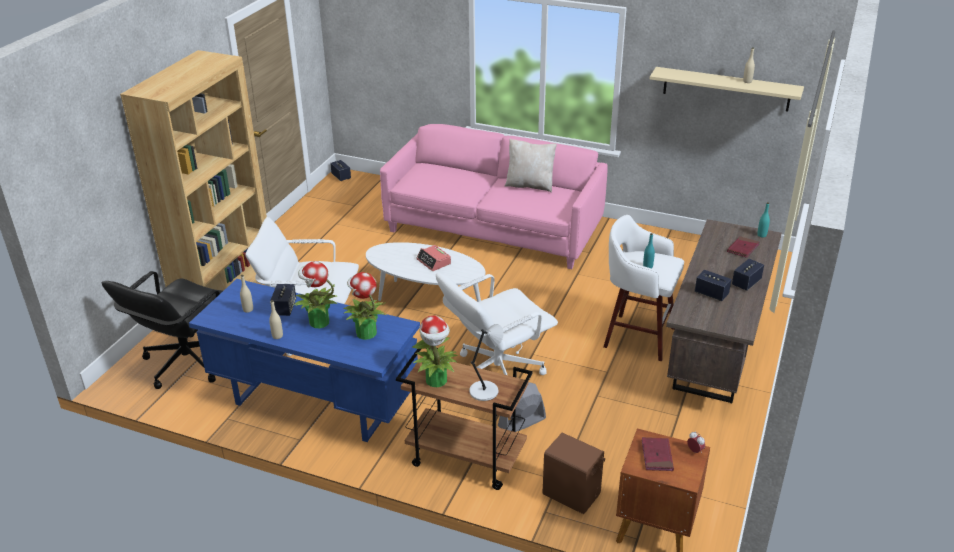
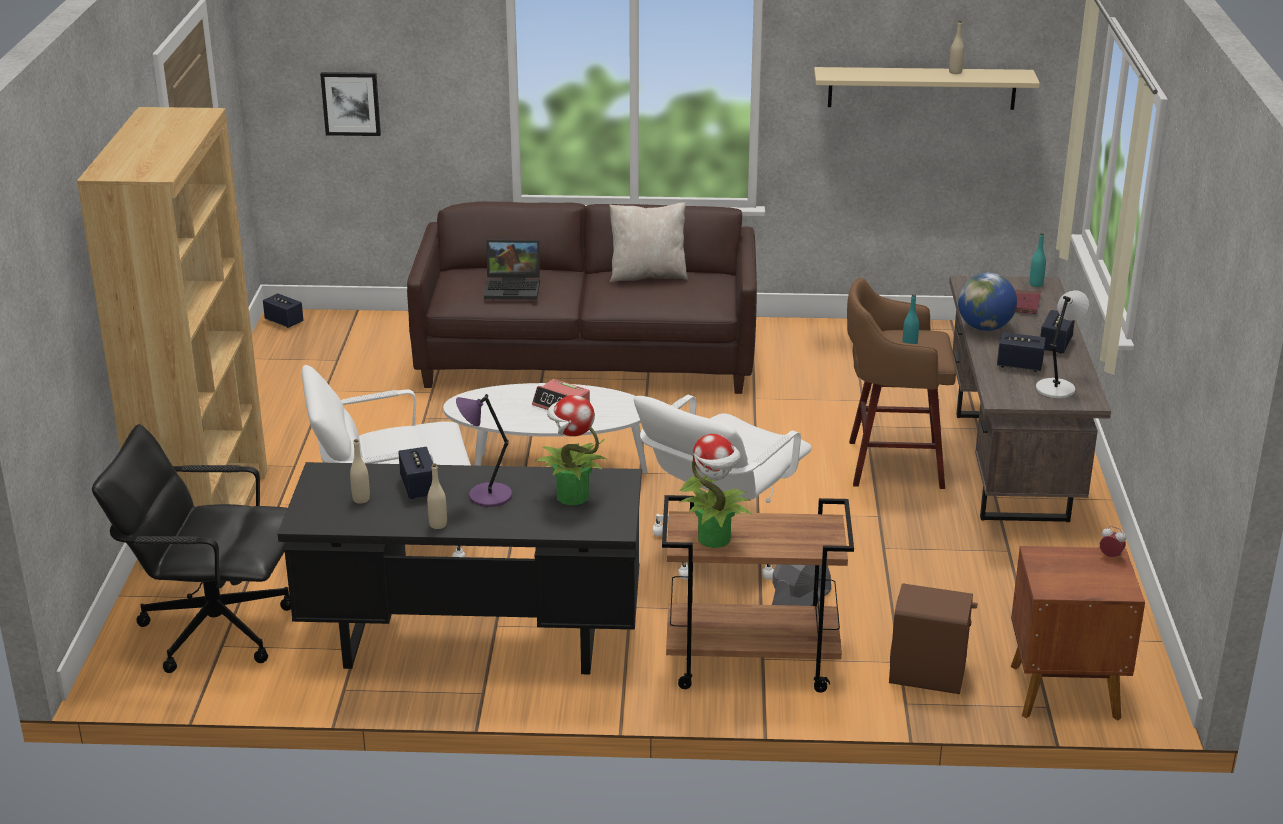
camera: 20 degrees left, 5 degrees down
black office chair [102,271,223,389] -> black office chair turned 90 degrees clockwise [92,424,291,673]
blue desk [189,279,420,442] -> black desk [278,462,641,675]
potted plant [293,261,337,328] -> purple table lamp [456,394,512,507]
pink sofa [380,124,608,269] -> brown sofa [407,202,757,394]
grey table lamp [469,324,504,401] -> grey table lamp moved to [1036,290,1089,399]
white stool [603,215,684,361] -> brown stool [847,278,956,489]
red book [642,437,674,471] -> none
none -> picture [320,72,381,136]
none -> laptop [484,239,540,300]
none -> globe [958,273,1017,331]

